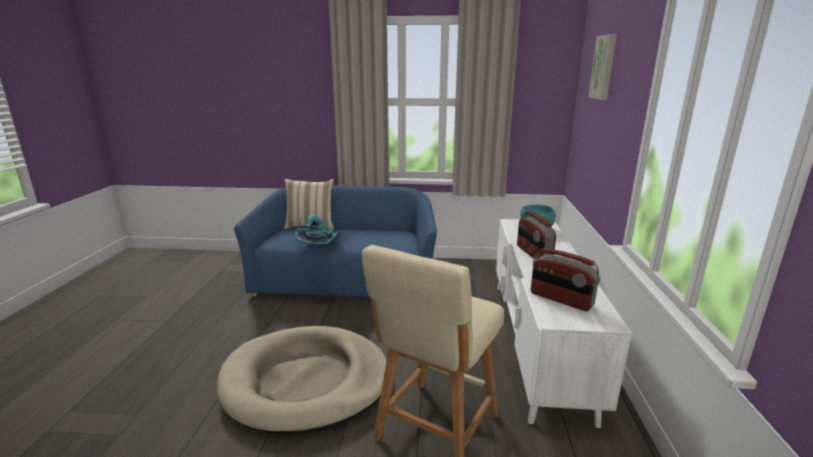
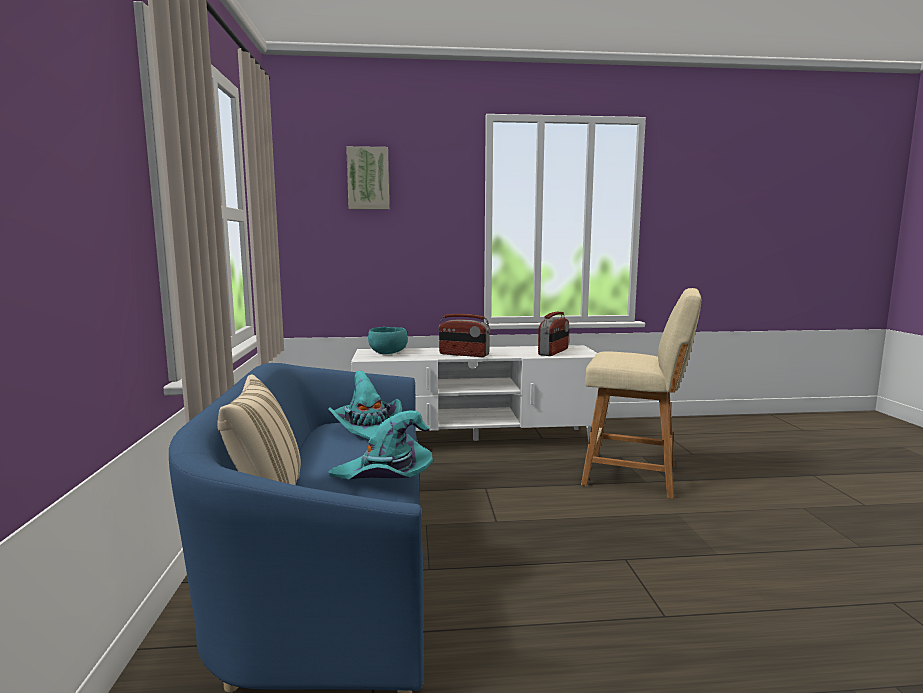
camera: 100 degrees left, 10 degrees down
beige dog bed [217,326,387,435] -> none
radio [517,211,556,259] -> radio turned 45 degrees clockwise [439,314,490,357]
none -> turquoise hat [328,371,402,439]

